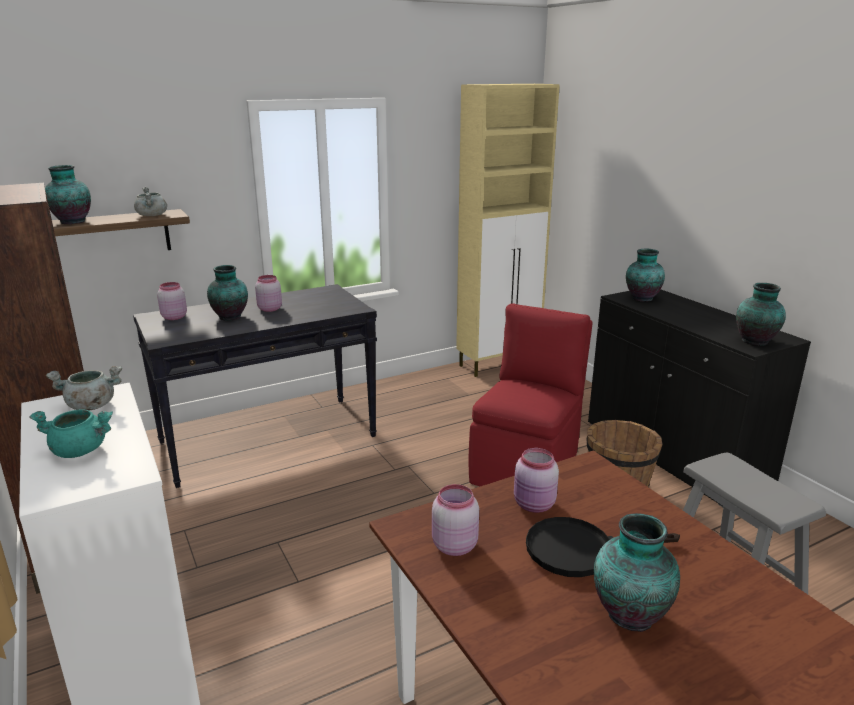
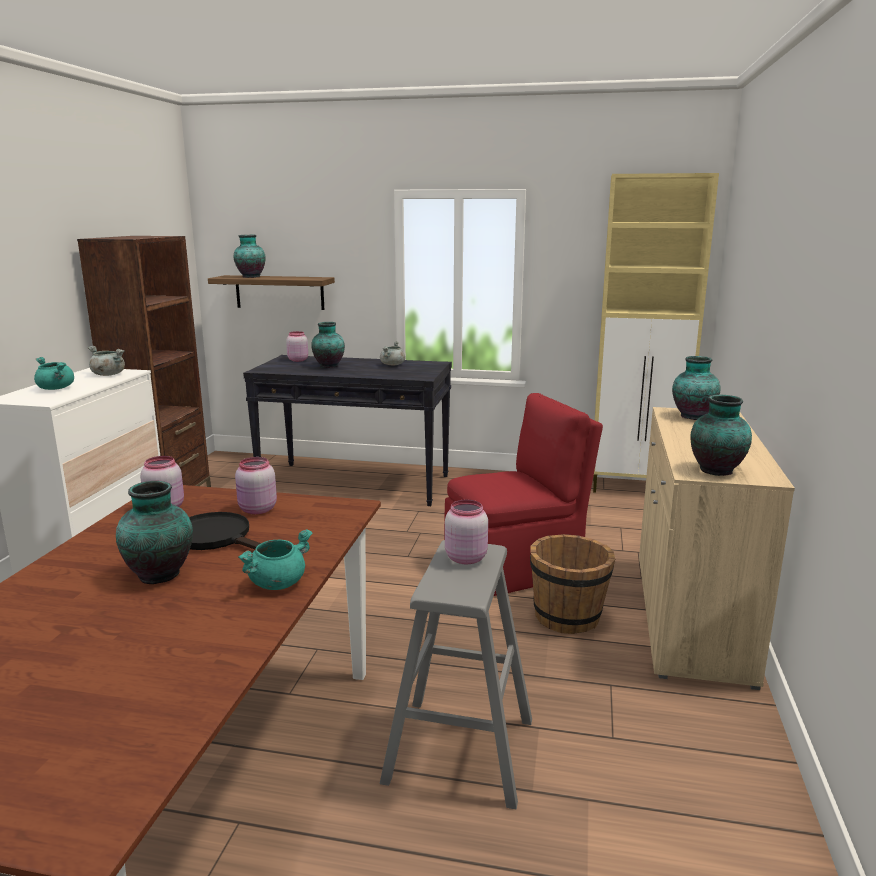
camera: 40 degrees right, 5 degrees down
grey cooking pot [134,187,167,216] -> grey cooking pot moved to [380,341,405,366]
pink jar [255,275,282,312] -> pink jar moved to [445,500,488,564]
black cabinet [588,290,811,507] -> beige cabinet [639,407,795,690]
none -> turquoise cooking pot [238,529,313,590]

